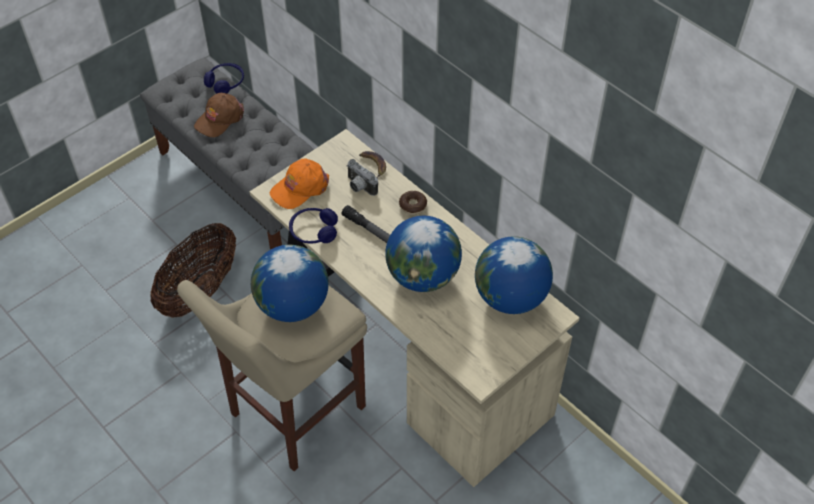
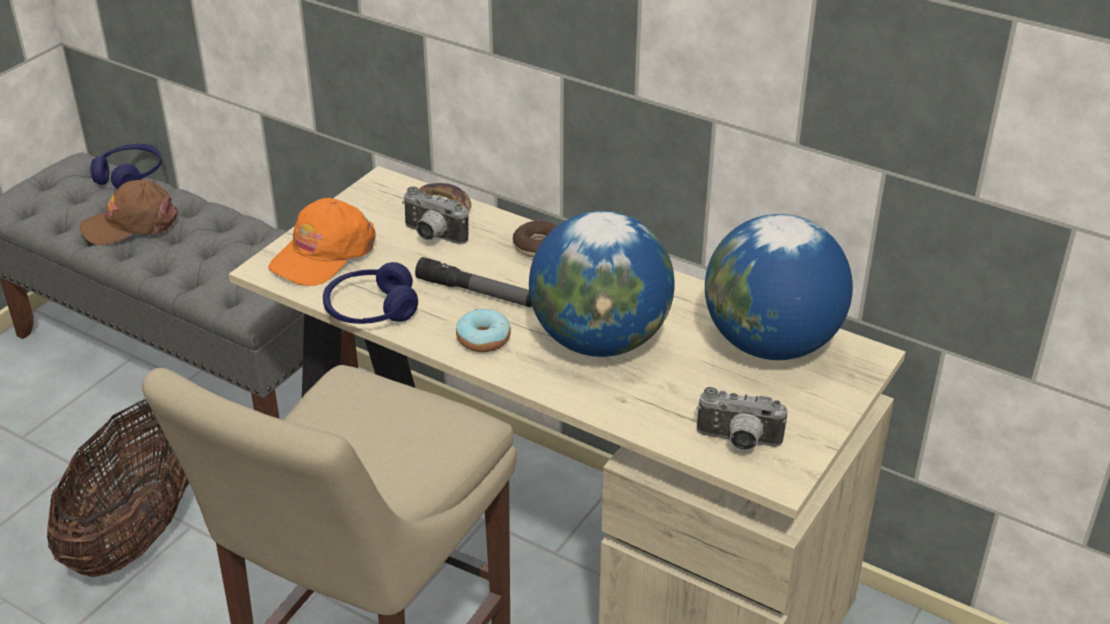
camera: 15 degrees left, 15 degrees down
brown cap [194,93,244,137] -> brown cap turned 45 degrees clockwise [80,179,178,246]
globe [251,245,329,322] -> none
none -> donut [456,309,511,352]
none -> camera [697,387,787,451]

